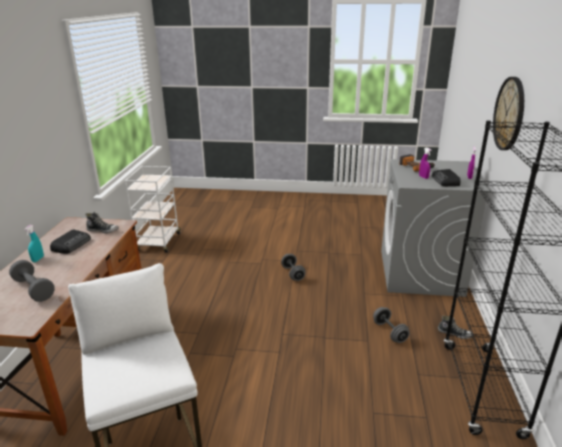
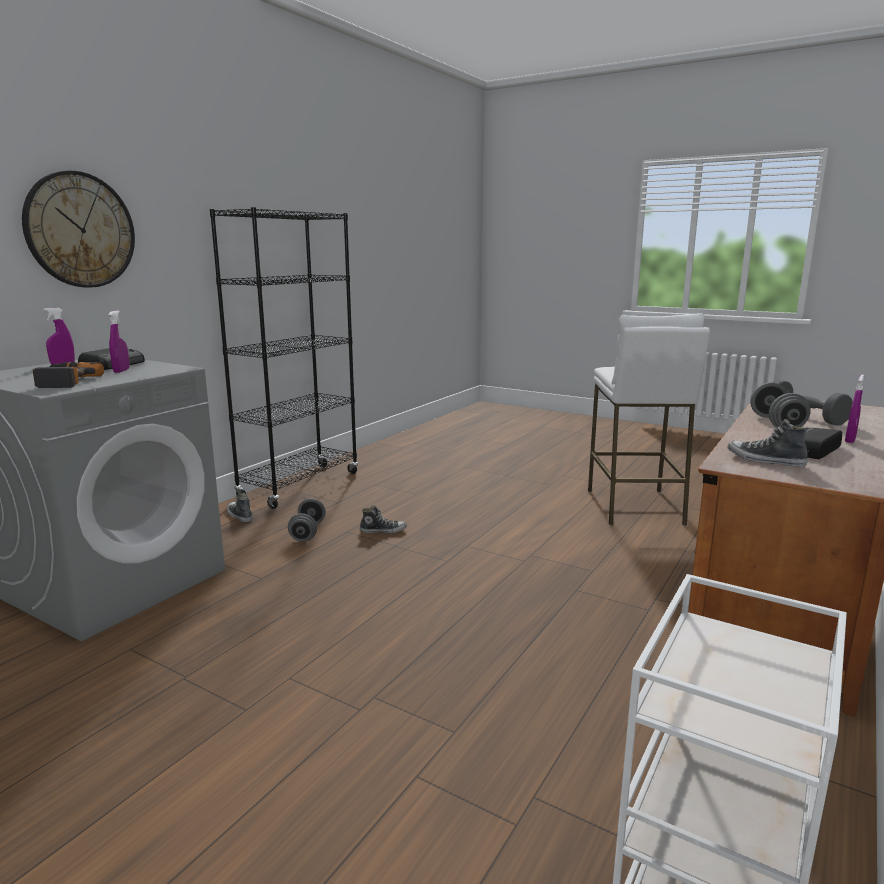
camera: 155 degrees left, 10 degrees down
turquoise spray bottle [24,225,44,262] -> purple spray bottle [845,374,864,443]
grey dumbbell [281,254,306,281] -> grey dumbbell moved to [750,382,811,428]
none -> shoe [360,505,407,533]

